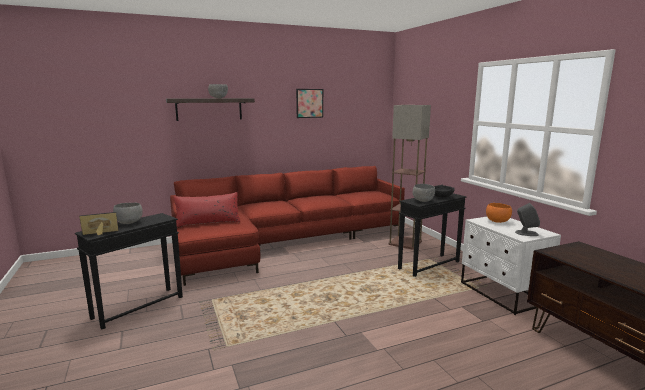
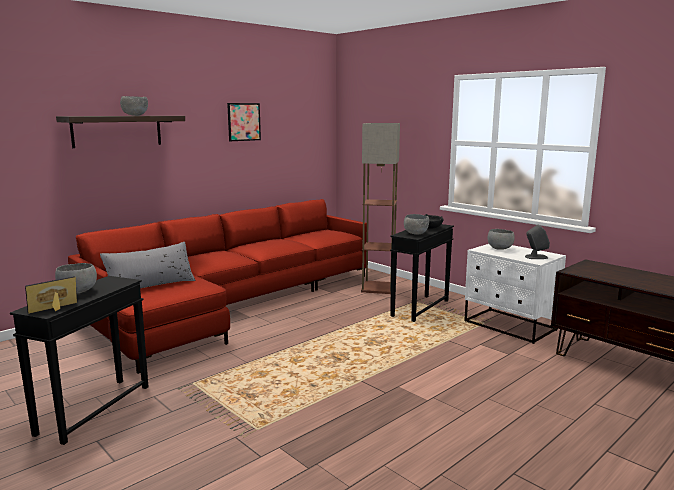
camera: 20 degrees left, 0 degrees up
red pillow [174,192,240,227] -> grey pillow [100,242,195,288]
orange bowl [486,203,512,223] -> grey bowl [487,229,515,250]

